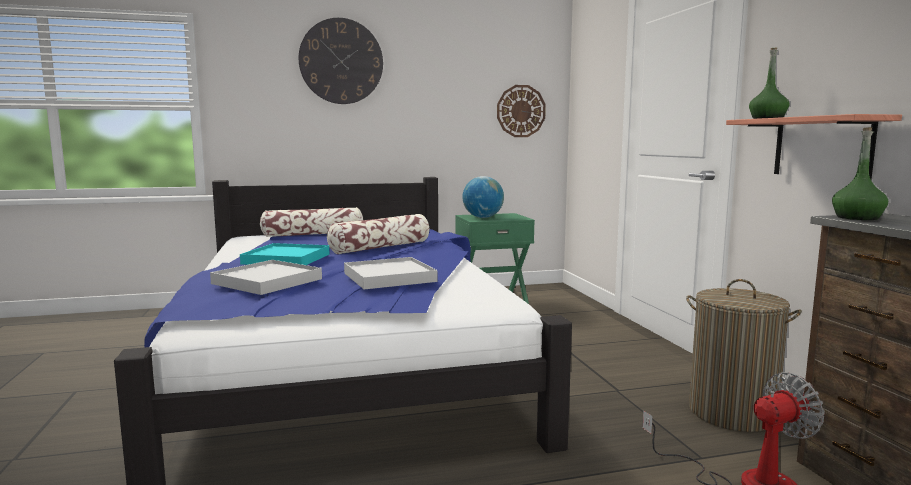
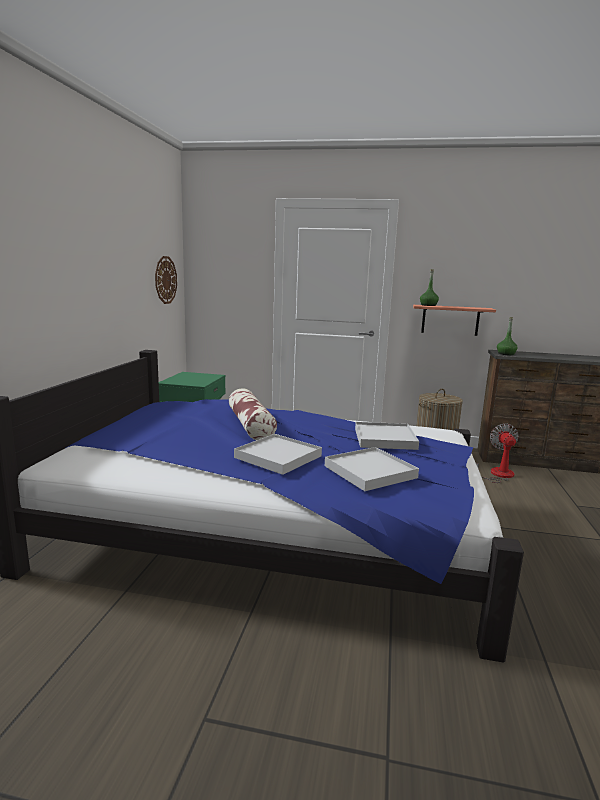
camera: 65 degrees left, 5 degrees up
turquoise tray [240,243,329,265] -> white tray [234,434,322,475]
pillow [260,207,363,237] -> none
wall clock [299,18,383,104] -> none
globe [462,176,504,218] -> none

